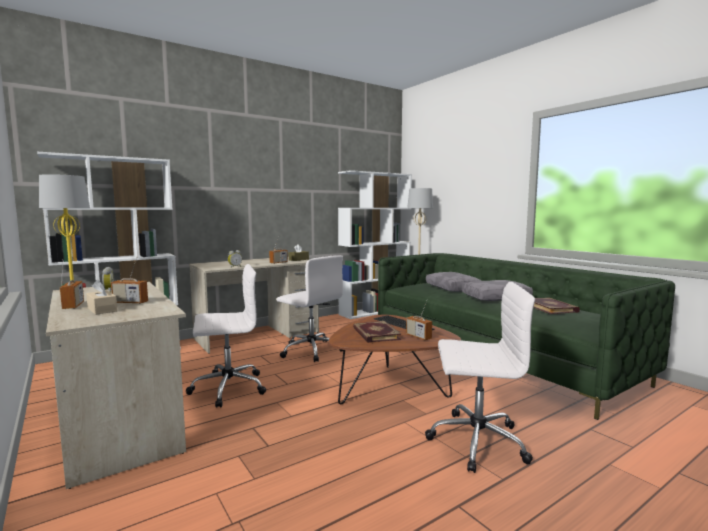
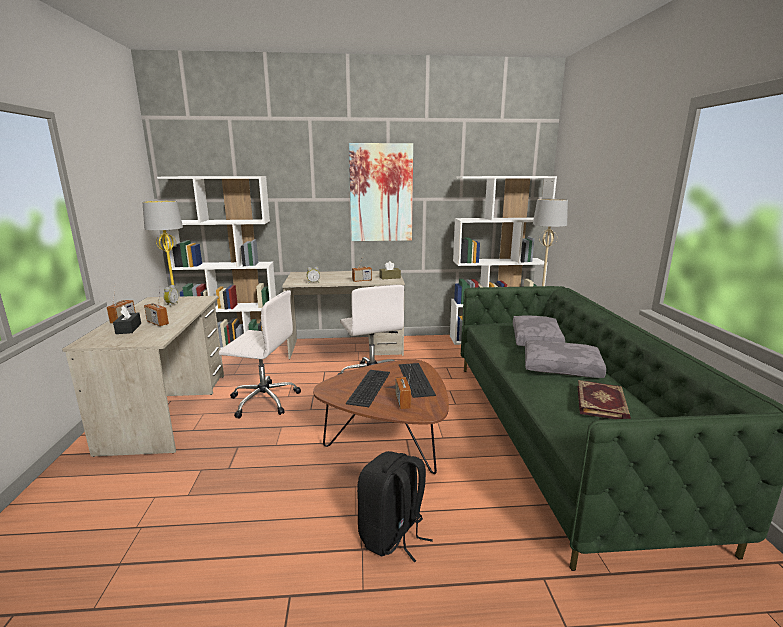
camera: 30 degrees right, 10 degrees up
beige tissue box [86,280,117,315] -> black tissue box [113,306,141,334]
book [353,321,401,343] -> keyboard [346,370,390,407]
white office chair [425,282,535,473] -> black backpack [357,451,433,562]
none -> picture [349,143,413,241]

